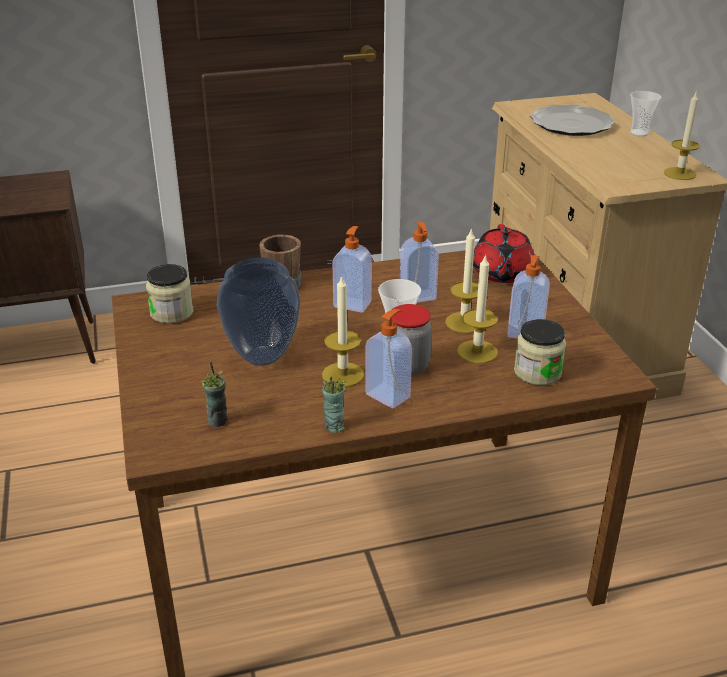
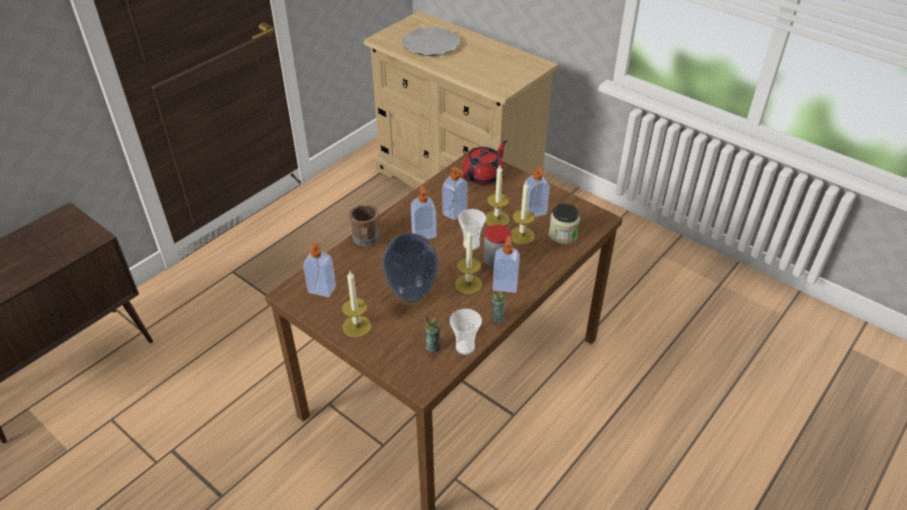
camera: 35 degrees left, 10 degrees up
jar [146,264,193,324] -> soap dispenser [303,243,336,297]
red teapot [473,224,534,283] -> red teapot turned 105 degrees counterclockwise [462,140,507,185]
cup [630,91,661,136] -> cup moved to [450,309,482,355]
candle [664,93,700,180] -> candle moved to [342,271,372,338]

